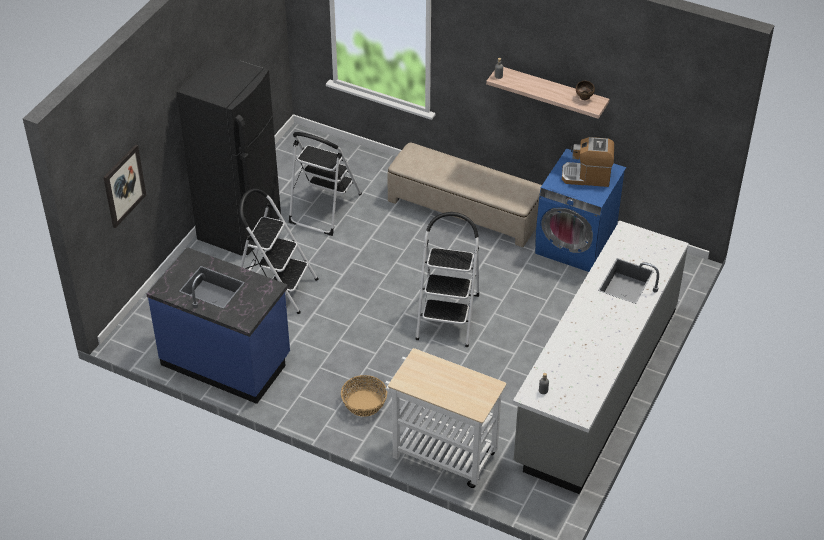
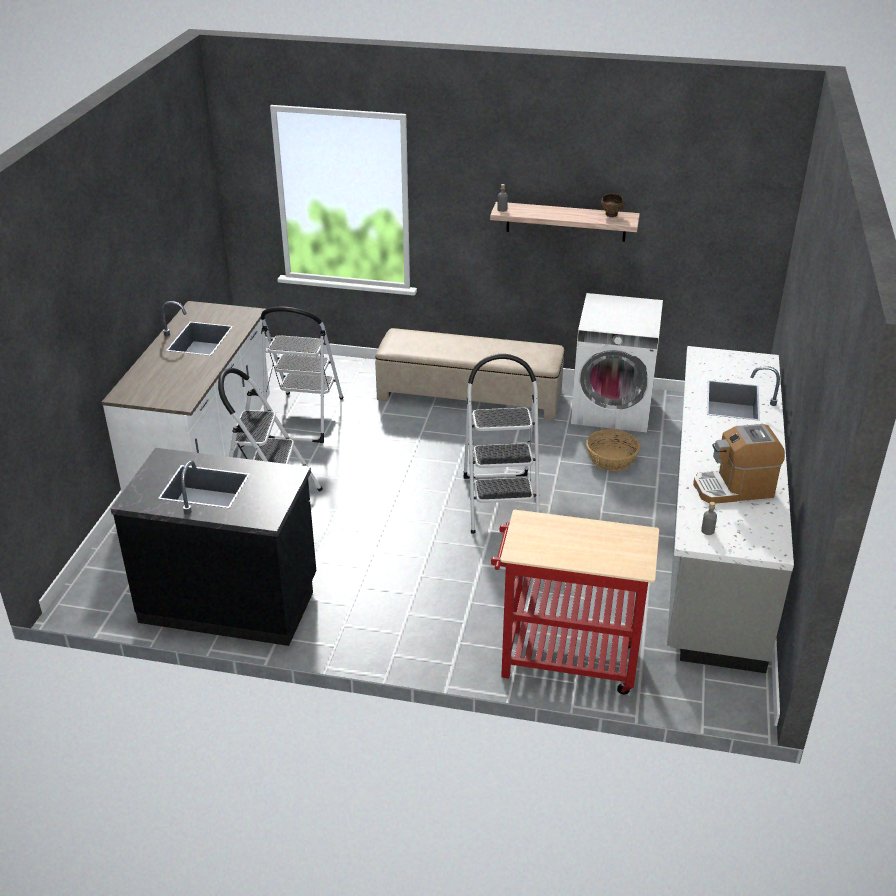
camera: 15 degrees left, 10 degrees down
picture [103,144,146,228] -> none
blue counter [146,247,290,404] -> black counter [111,448,316,646]
black fridge [176,53,281,256] -> white counter [102,301,270,492]
basket [341,375,387,417] -> basket moved to [586,429,640,471]
white cart [385,348,506,488] -> red cart [491,510,659,694]
blue washing machine [535,148,626,272] -> white washing machine [571,293,663,432]
coffee machine [562,137,614,187] -> coffee machine moved to [693,424,785,504]

